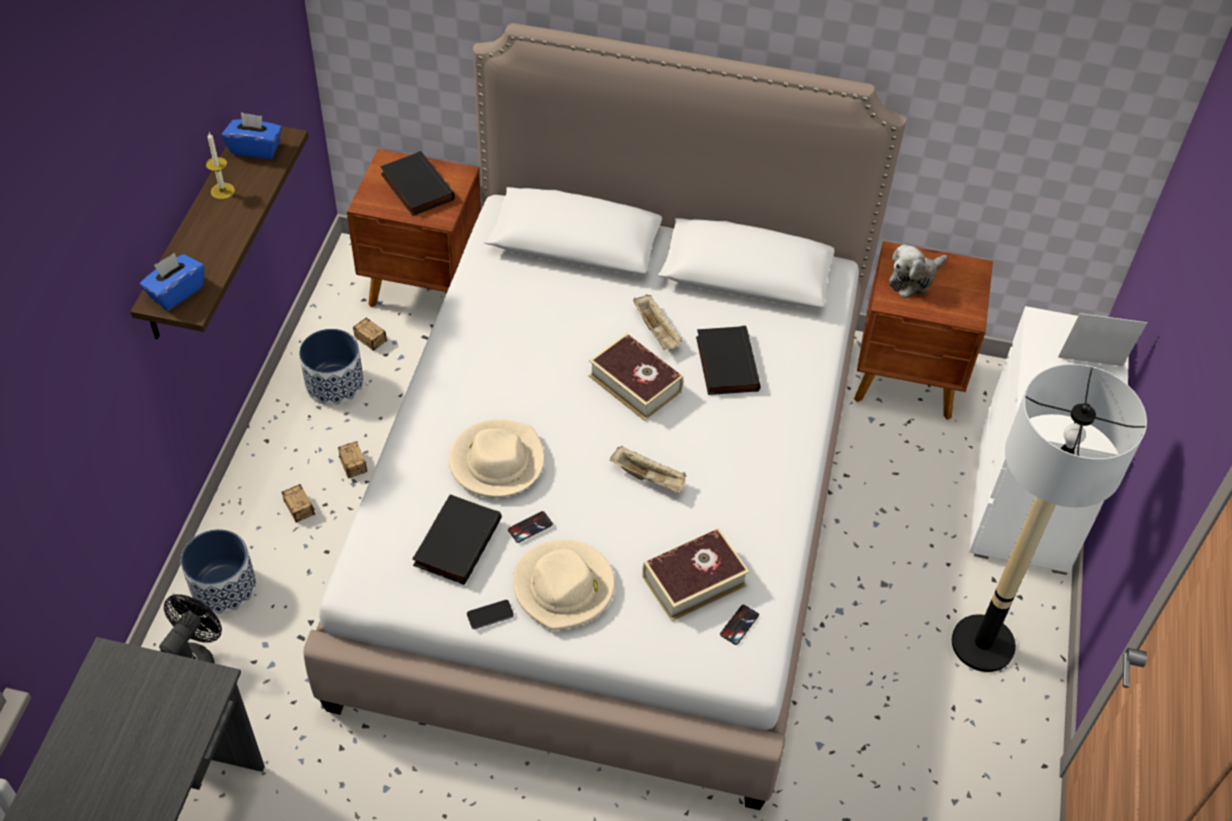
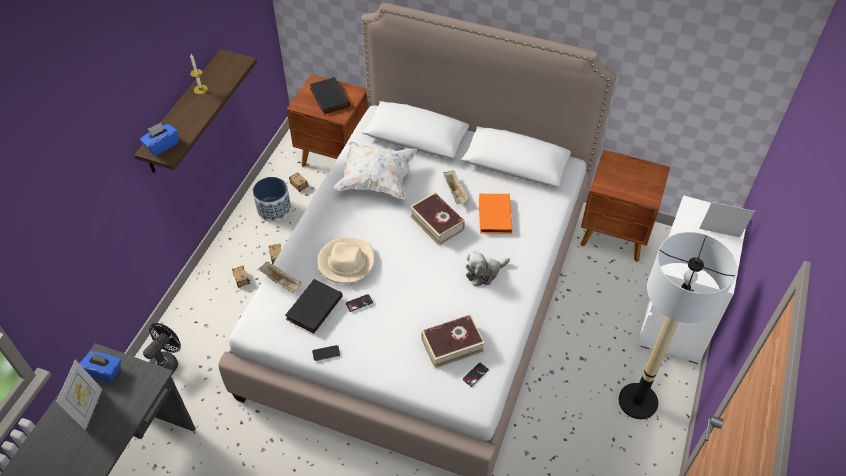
camera: 10 degrees right, 0 degrees up
planter [181,529,256,614] -> none
blue tissue box [222,112,282,159] -> blue tissue box moved to [79,351,121,382]
beige hat [513,540,615,630] -> none
beige tray [610,446,687,493] -> beige tray moved to [259,262,302,293]
black book [696,326,761,395] -> orange book [479,194,512,234]
plush toy [889,244,947,298] -> plush toy moved to [466,251,510,286]
none -> picture frame [56,360,102,430]
none -> white pillow [334,141,417,199]

